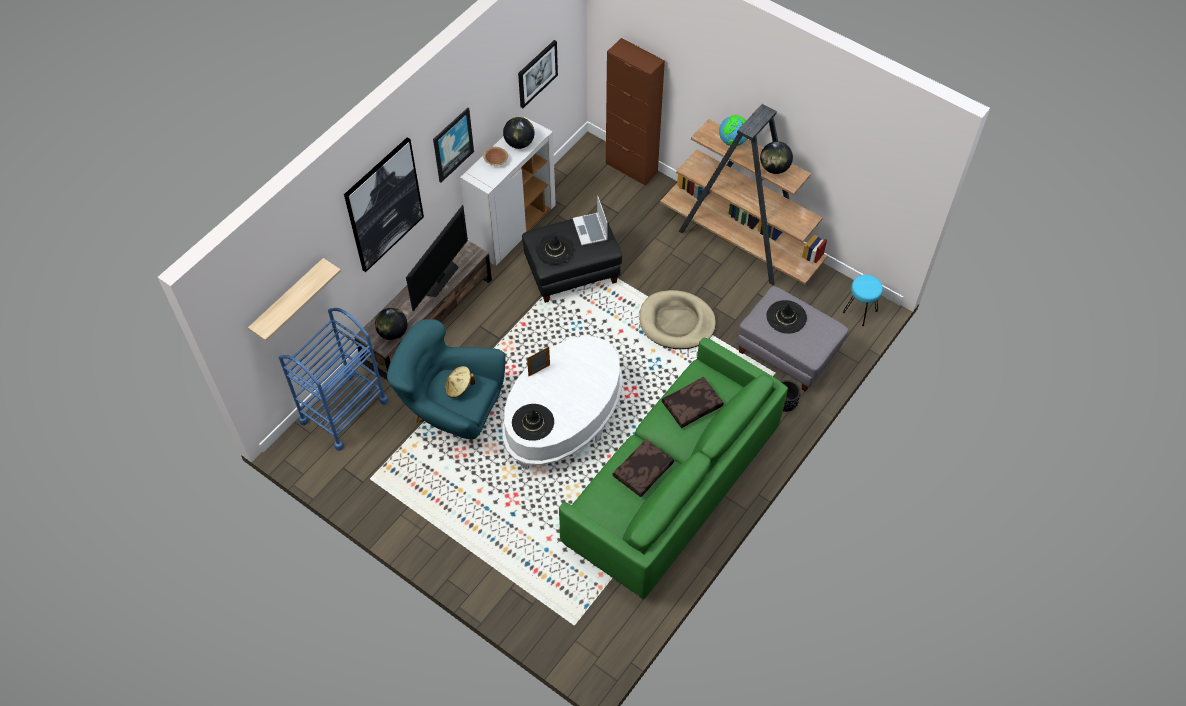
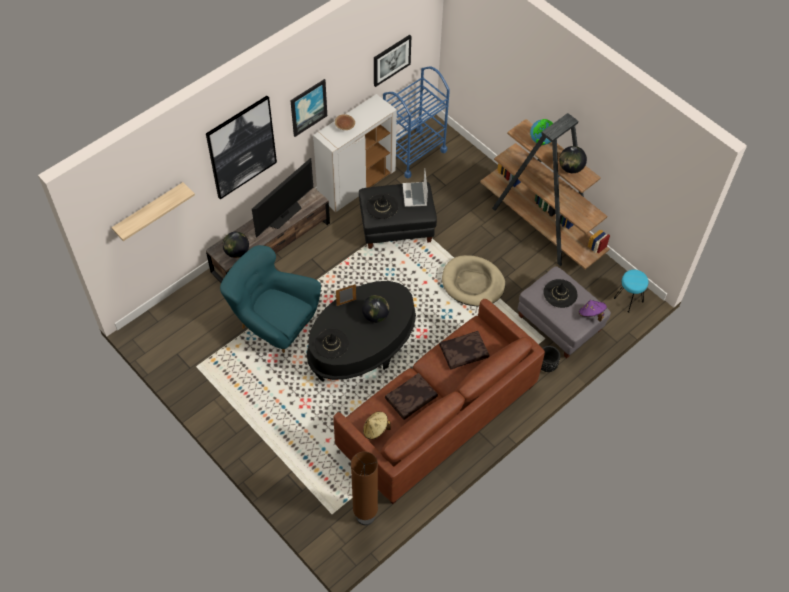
camera: 10 degrees right, 0 degrees up
blue cart [279,308,389,451] -> blue cart moved to [383,66,450,178]
beige hat [445,366,475,398] -> beige hat moved to [363,411,390,440]
globe [503,117,534,149] -> globe moved to [362,295,389,323]
white coffee table [503,336,622,470] -> black coffee table [307,281,416,381]
green sofa [559,338,788,600] -> brown sofa [333,299,545,504]
brown cabinet [606,38,665,186] -> none
none -> brown floor lamp [351,451,378,526]
none -> purple hat [579,300,607,322]

